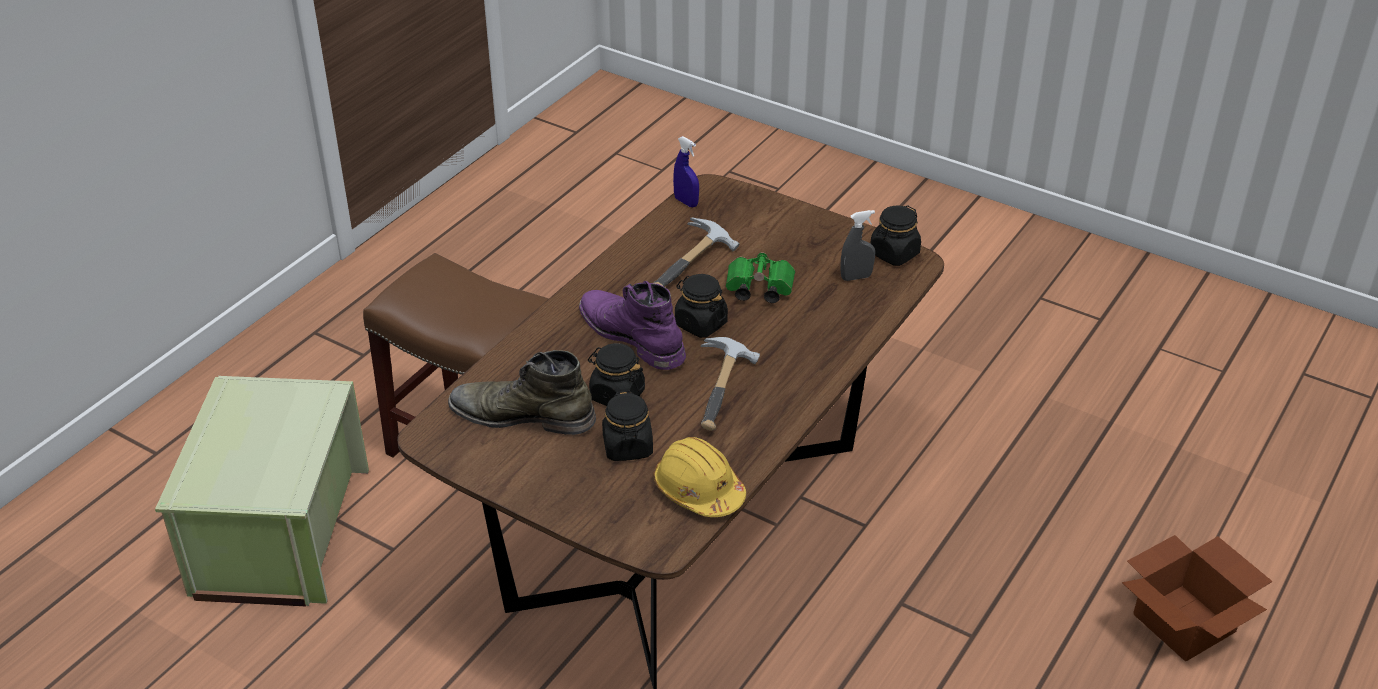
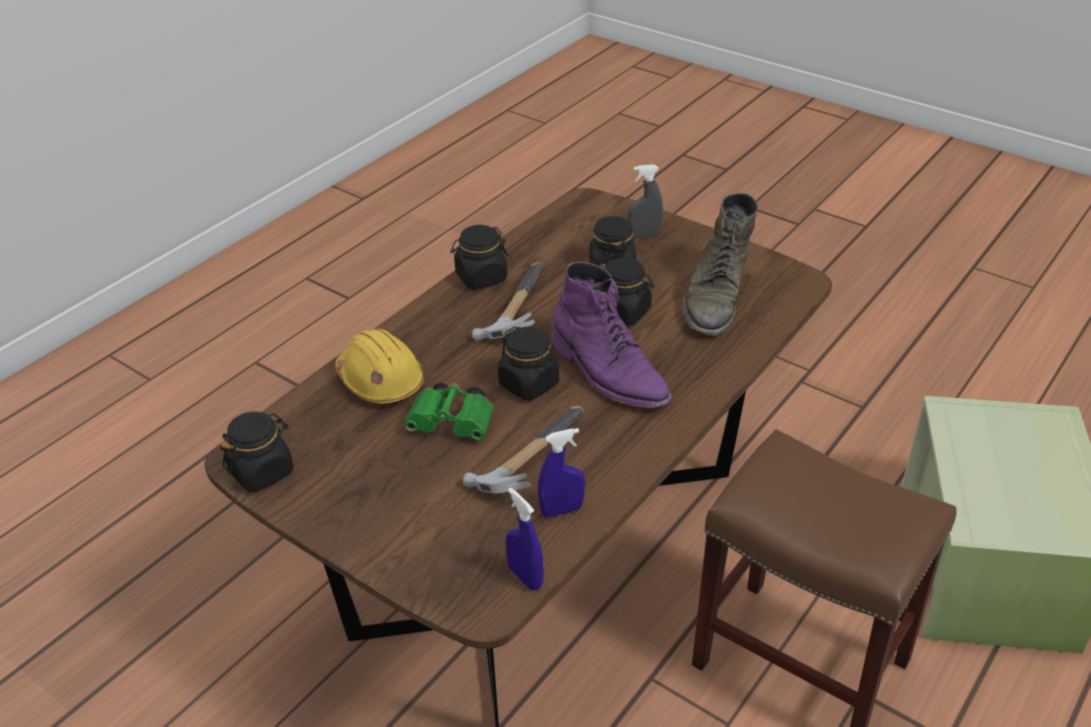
camera: 175 degrees left, 0 degrees up
green boot [448,350,596,435] -> green boot turned 90 degrees clockwise [682,193,758,336]
yellow hard hat [654,437,746,517] -> yellow hard hat moved to [335,328,424,404]
grey spray bottle [841,210,875,281] -> grey spray bottle moved to [628,164,663,239]
cardboard box [1122,535,1273,662] -> none
none -> black jar [450,225,508,290]
none -> blue spray bottle [538,428,585,517]

